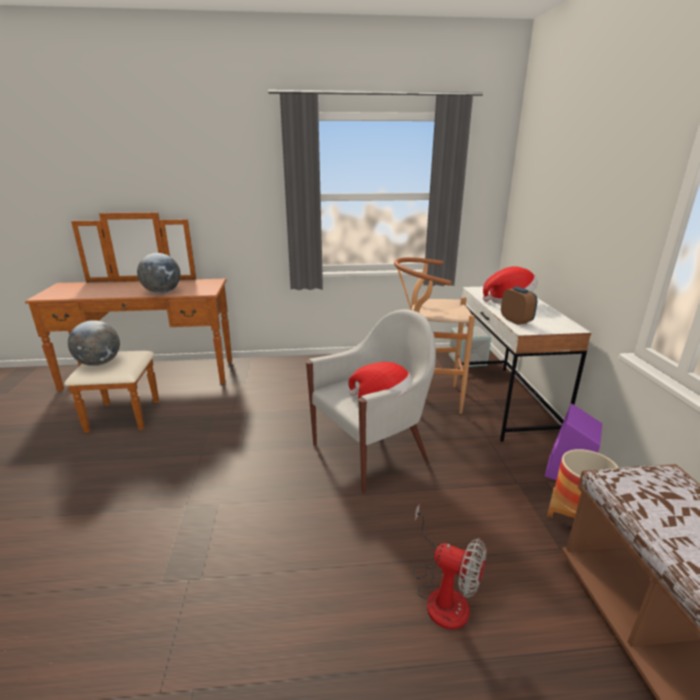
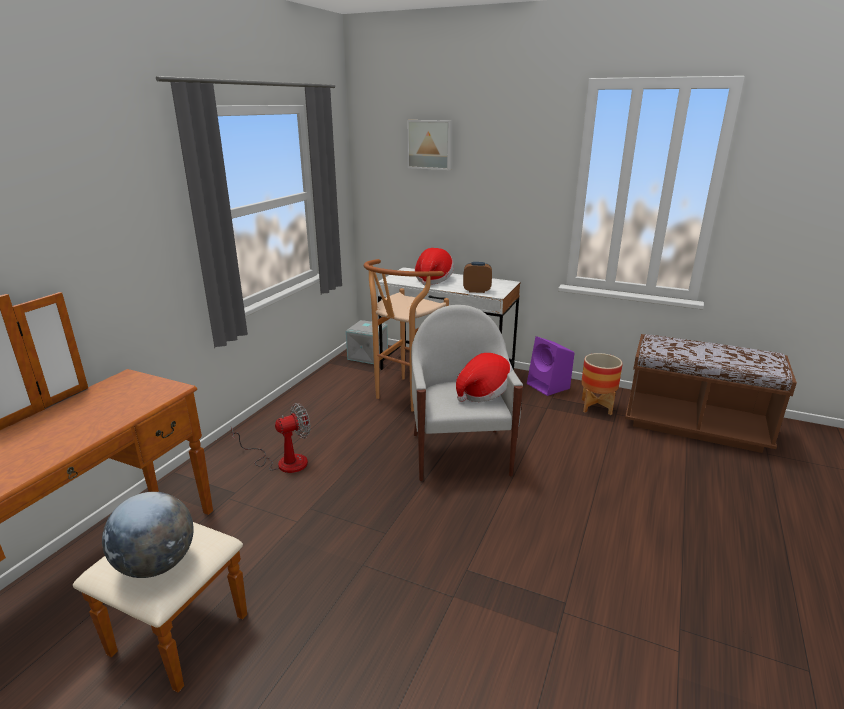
camera: 60 degrees left, 0 degrees up
globe [137,253,180,293] -> none
fan [413,504,487,629] -> fan moved to [231,403,311,473]
none -> picture [407,120,452,170]

